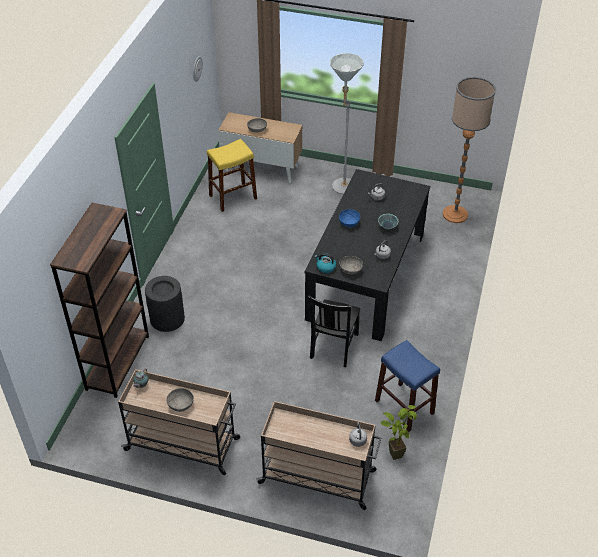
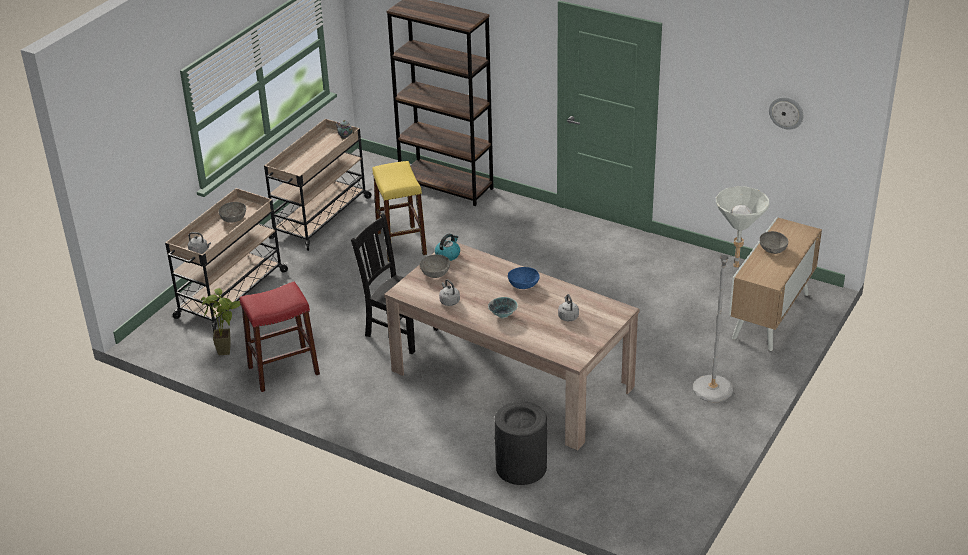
camera: 105 degrees right, 10 degrees down
black trash can [145,276,185,332] -> black trash can moved to [494,401,547,485]
grey bowl [166,388,194,412] -> grey bowl moved to [219,202,246,223]
yellow stool [207,139,257,212] -> yellow stool moved to [373,161,427,262]
black dining table [304,169,430,341] -> beige dining table [384,242,640,450]
blue stool [375,340,440,432] -> red stool [240,281,320,392]
floor lamp [443,77,496,223] -> none

